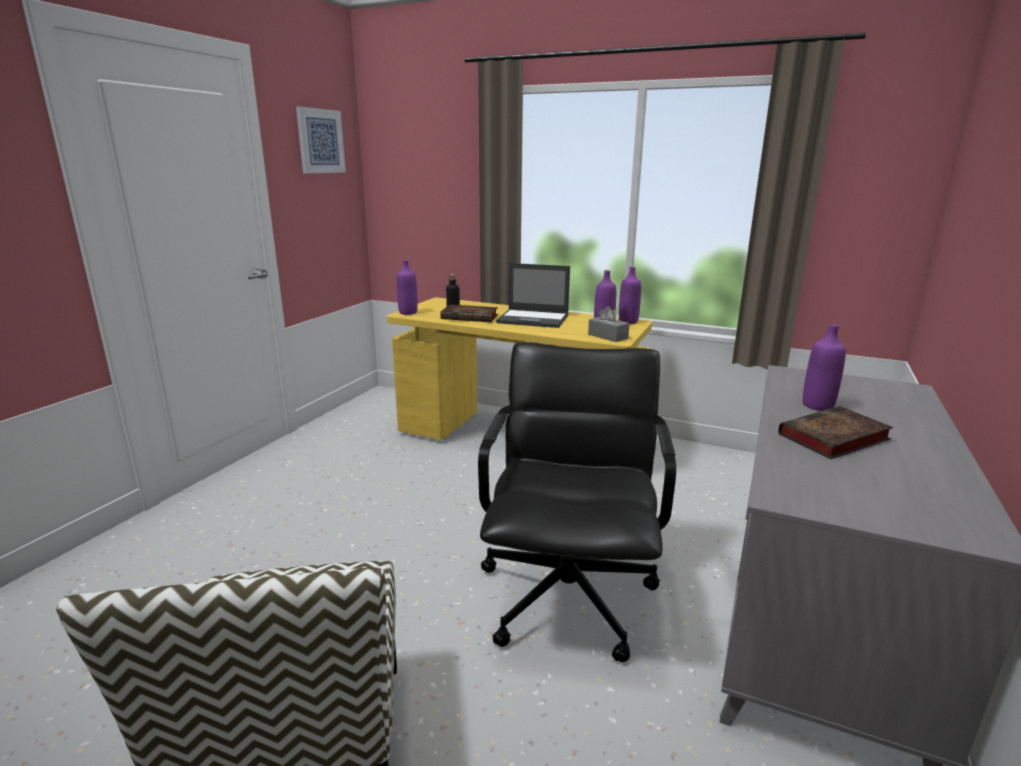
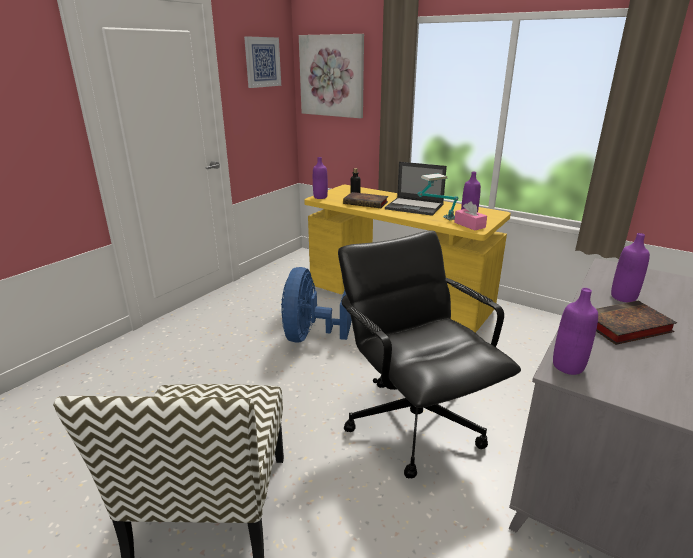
camera: 10 degrees right, 5 degrees up
black office chair [478,342,676,662] -> black office chair turned 45 degrees counterclockwise [338,230,521,479]
grey tissue box [588,306,630,342] -> pink tissue box [454,201,487,230]
purple bottle [619,267,641,324] -> purple bottle moved to [553,288,598,375]
none -> blue fan [281,267,352,343]
none -> picture [299,34,364,118]
none -> table lamp [417,173,458,220]

